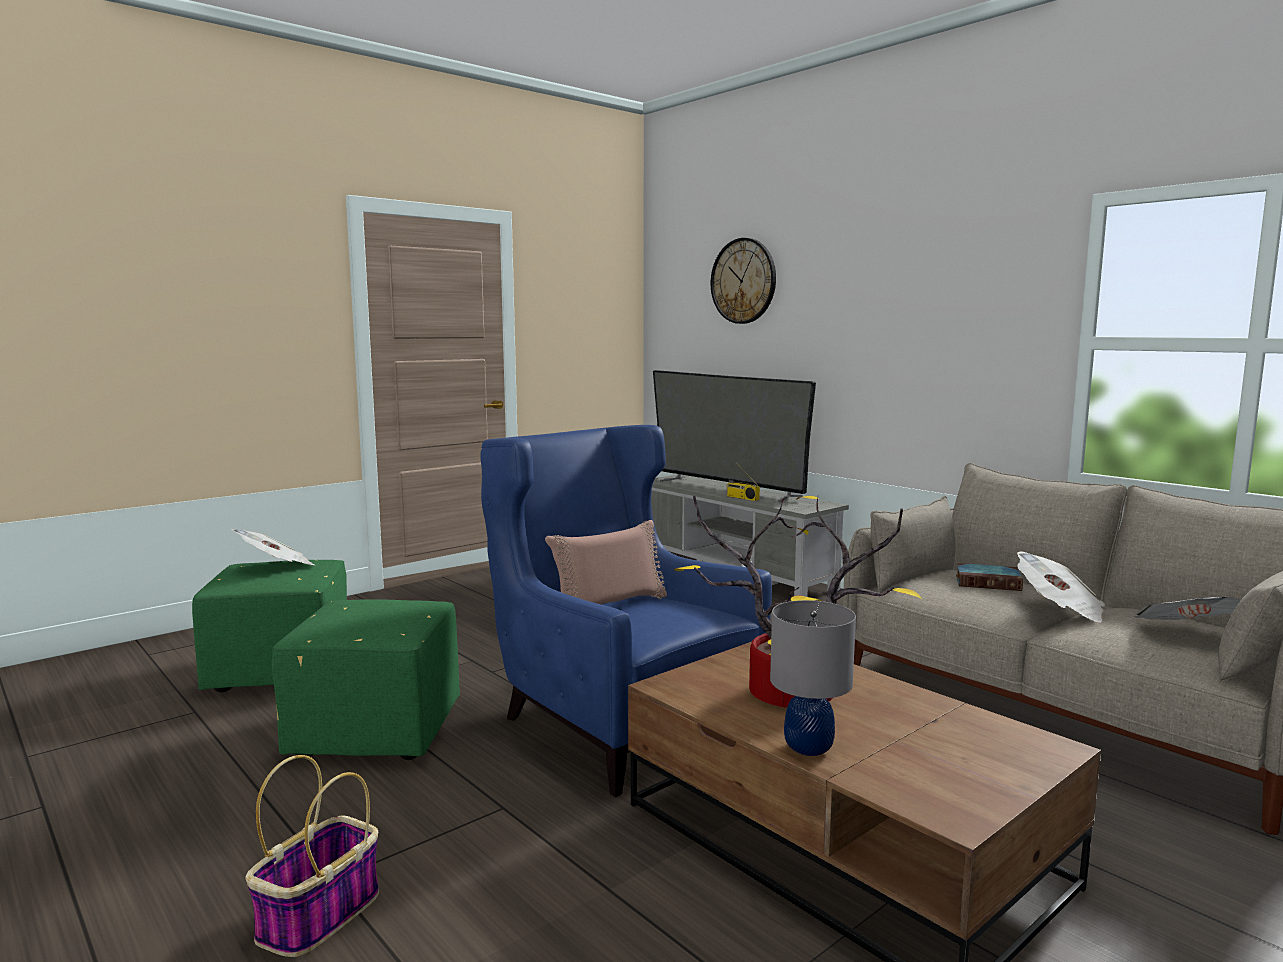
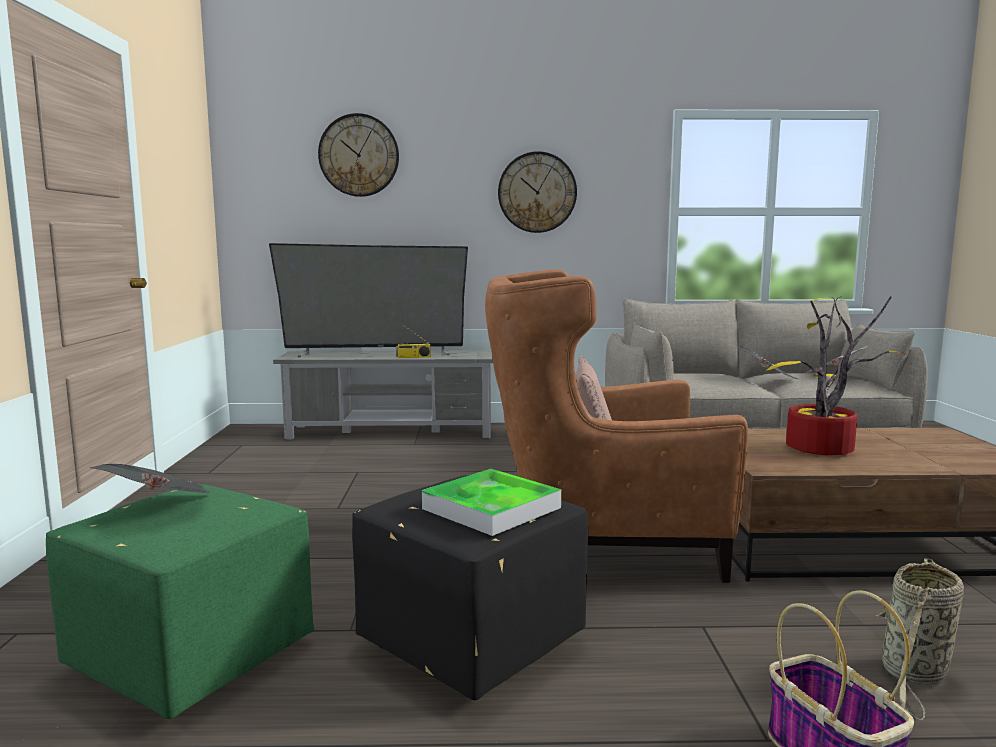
camera: 50 degrees left, 0 degrees up
green ottoman [272,599,460,760] -> black ottoman [352,475,588,700]
blue armchair [480,425,772,797] -> brown armchair [485,269,748,583]
grey table lamp [770,600,856,756] -> none
book [956,563,1023,591] -> none
none -> tray [422,469,561,536]
none -> wall clock [498,151,577,233]
none -> basket [875,558,964,720]

